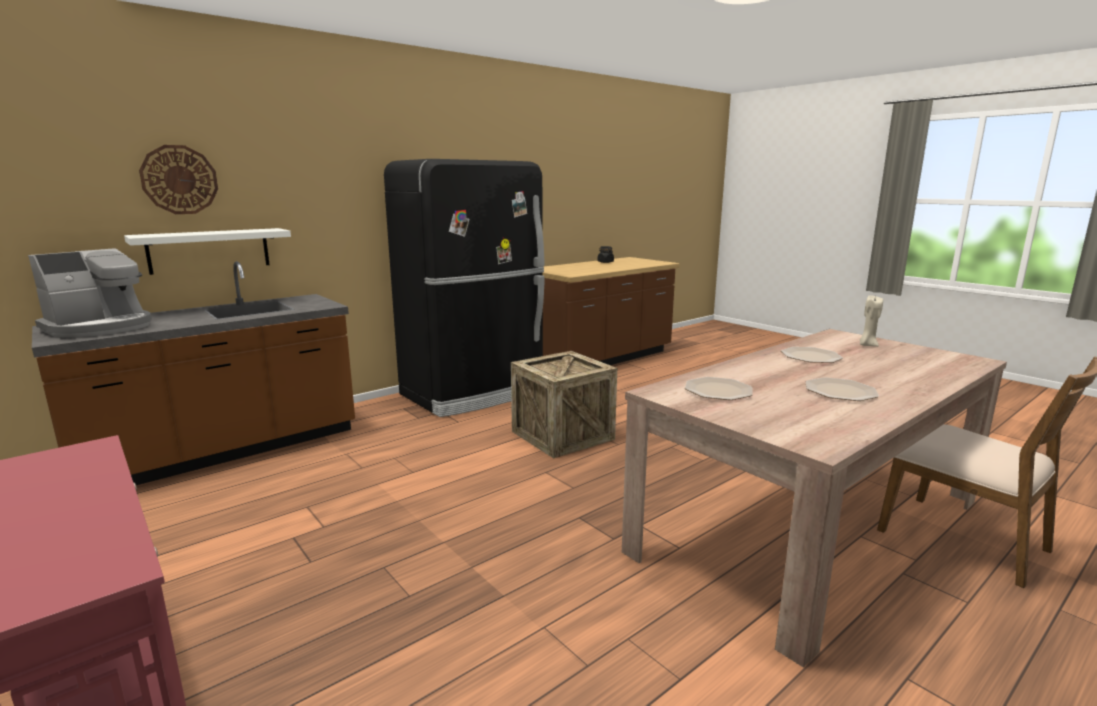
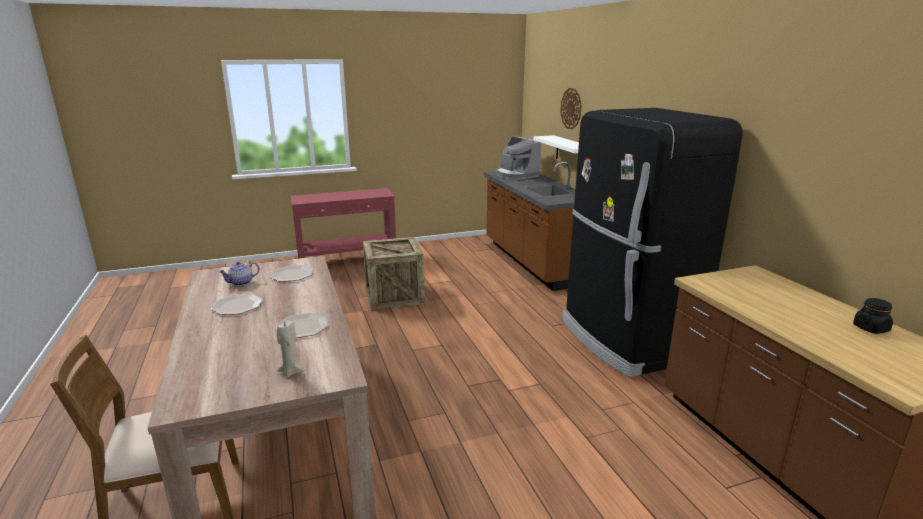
camera: 110 degrees right, 5 degrees up
crate [511,351,617,458] -> crate moved to [363,237,425,310]
none -> teapot [219,261,259,286]

